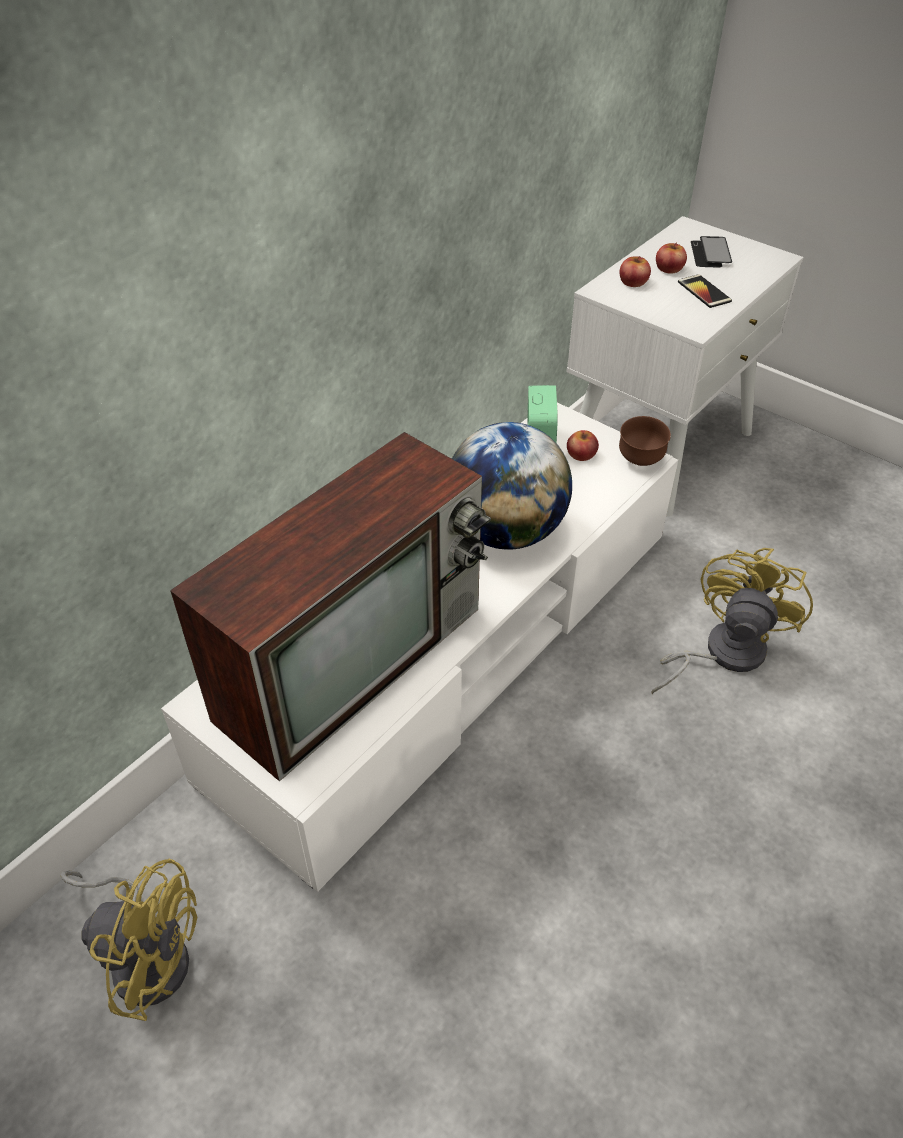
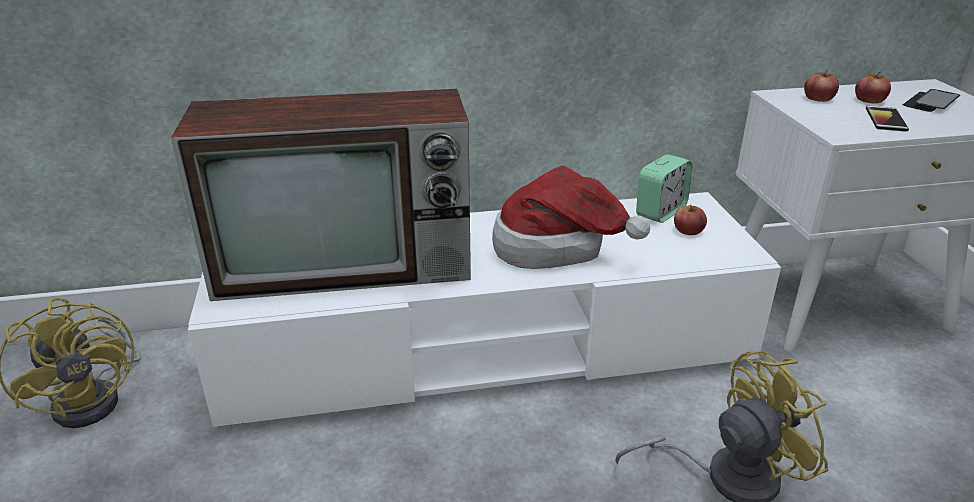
camera: 40 degrees right, 15 degrees down
globe [452,422,572,550] -> hat [492,166,650,269]
brown bowl [619,416,671,466] -> none

